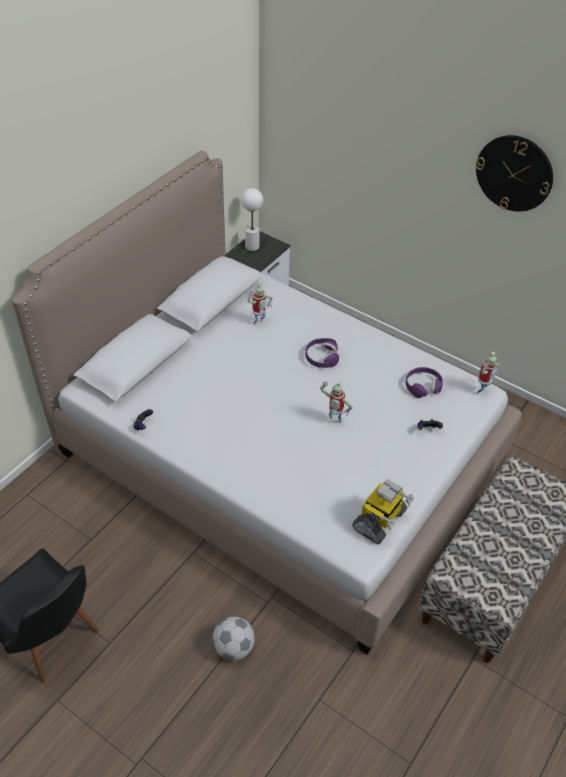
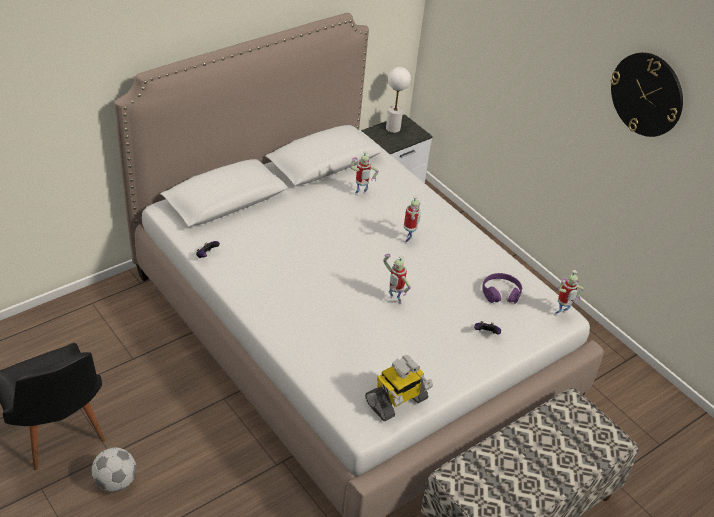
camera: 15 degrees right, 5 degrees down
football [213,617,255,660] -> football moved to [92,447,136,492]
purple headphones [305,338,339,368] -> toy robot [404,196,421,244]

